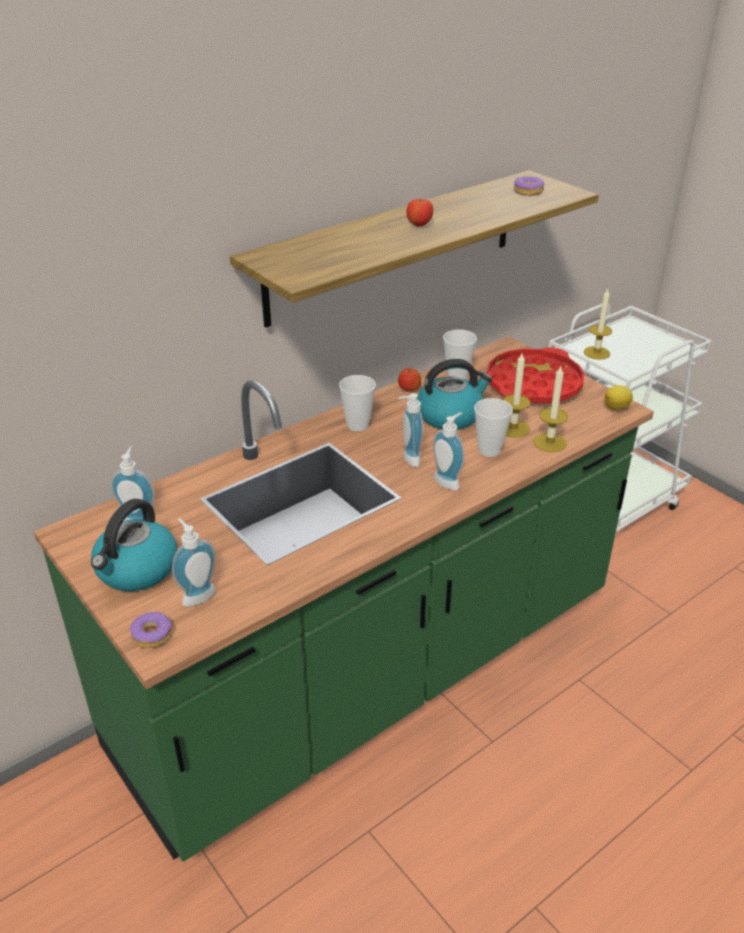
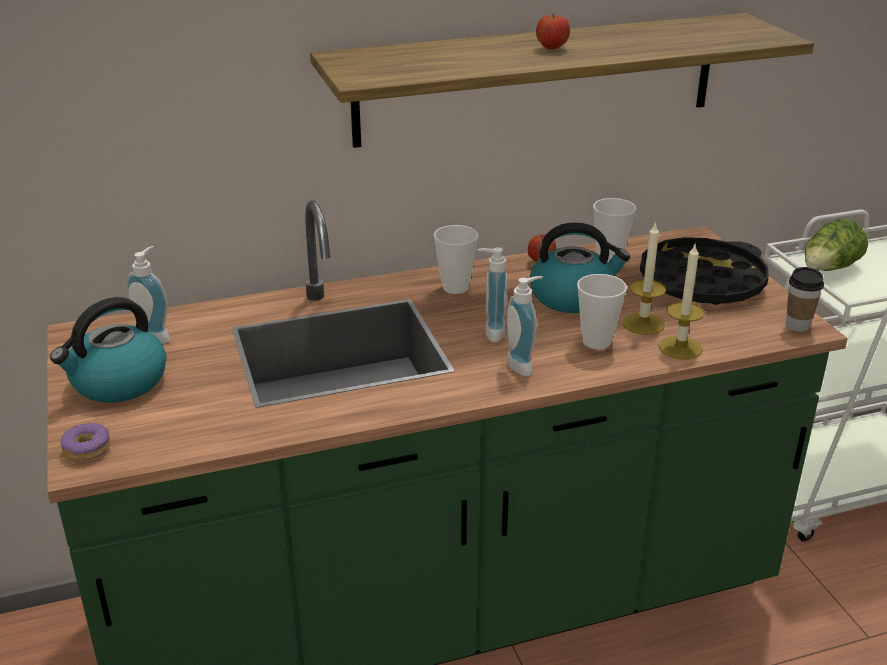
camera: 20 degrees right, 5 degrees down
soap dispenser [172,518,216,607] -> none
red tray [487,347,584,404] -> black tray [640,237,769,305]
donut [514,176,544,196] -> none
candle [584,289,612,360] -> lettuce [805,219,868,271]
lemon [604,385,633,411] -> cup [786,267,824,332]

